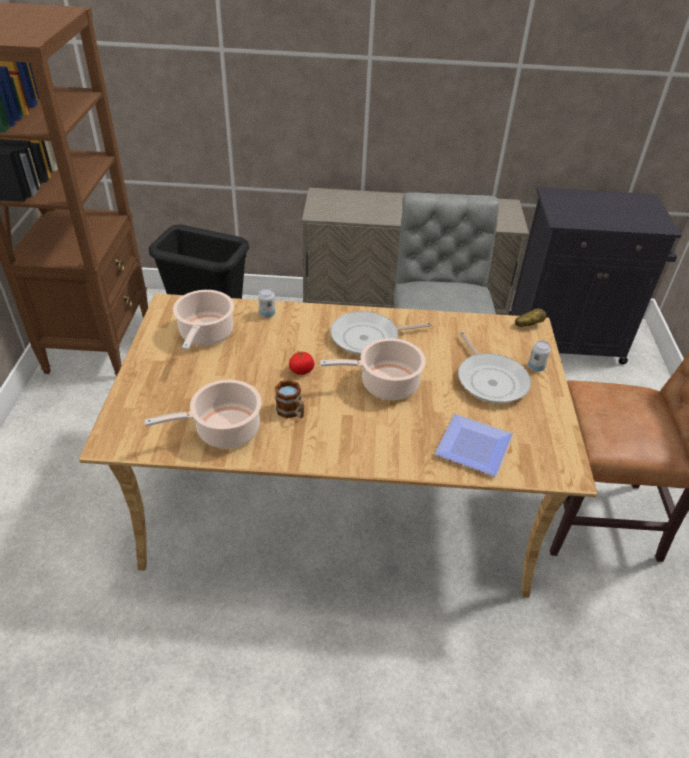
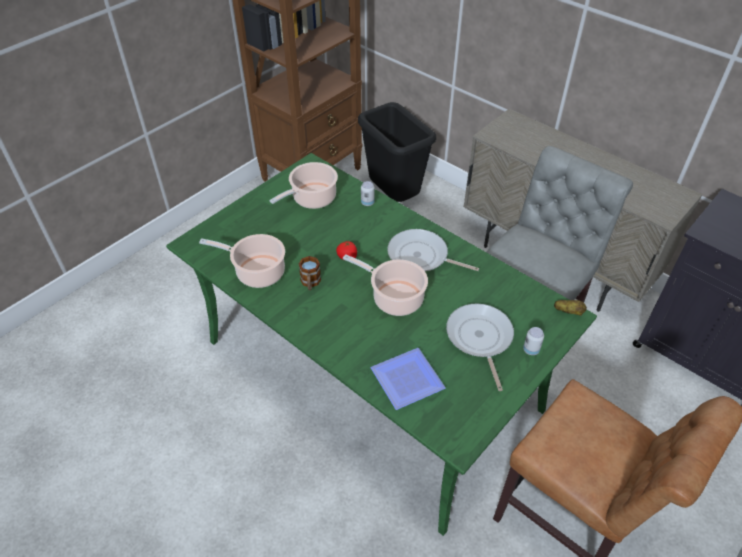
camera: 40 degrees right, 5 degrees up
beige dining table [79,294,598,598] -> green dining table [166,153,597,536]
frying pan [458,332,531,404] -> frying pan turned 150 degrees clockwise [446,303,514,391]

